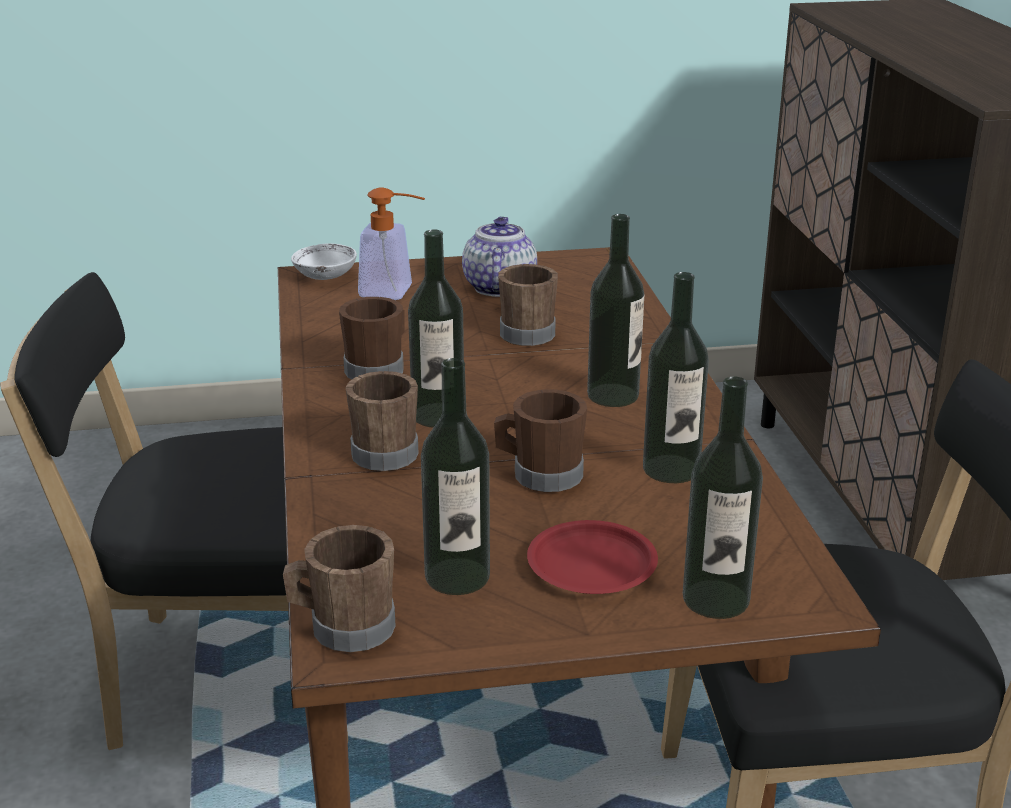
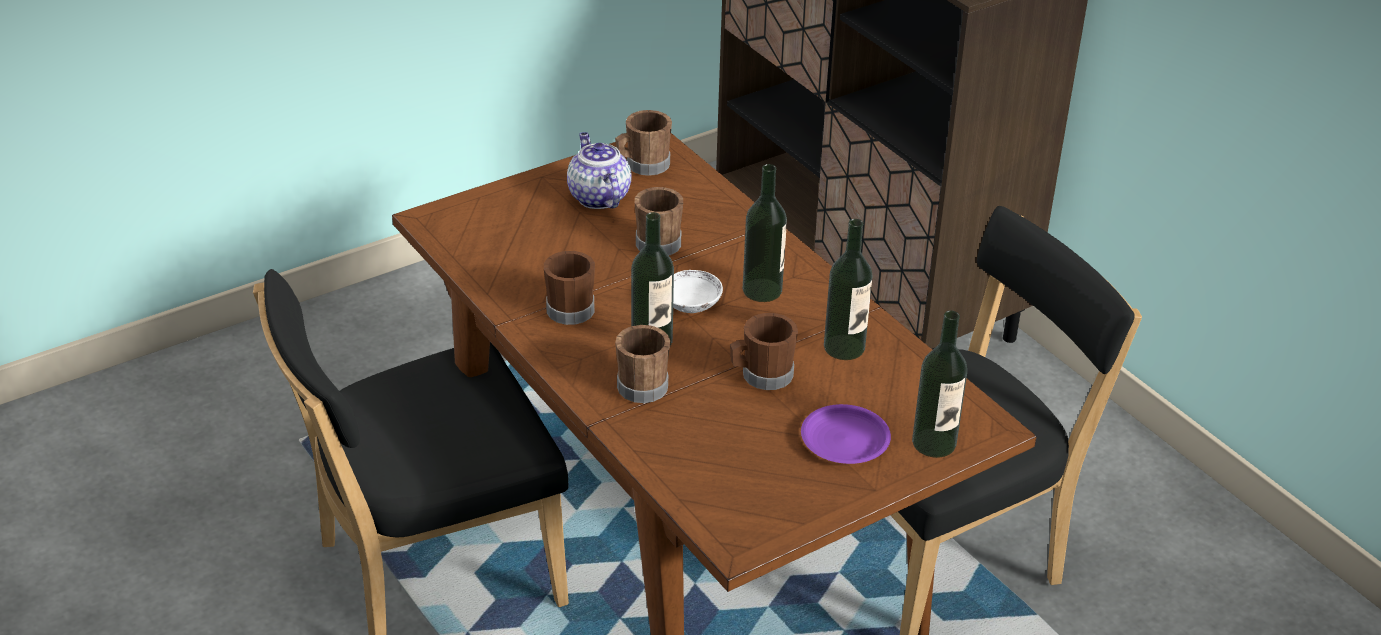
camera: 25 degrees left, 10 degrees up
brown mug [283,525,396,652] -> brown mug moved to [615,110,672,176]
white bowl [291,243,357,280] -> white bowl moved to [673,270,723,313]
soap dispenser [358,187,425,300] -> none
bottle [421,358,490,595] -> none
red plate [527,520,658,594] -> purple plate [801,404,891,464]

